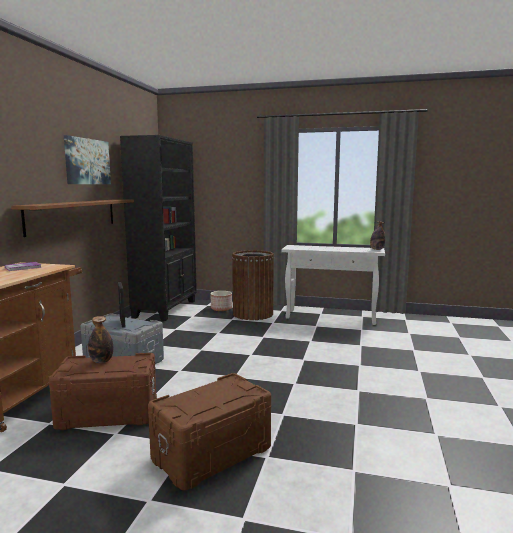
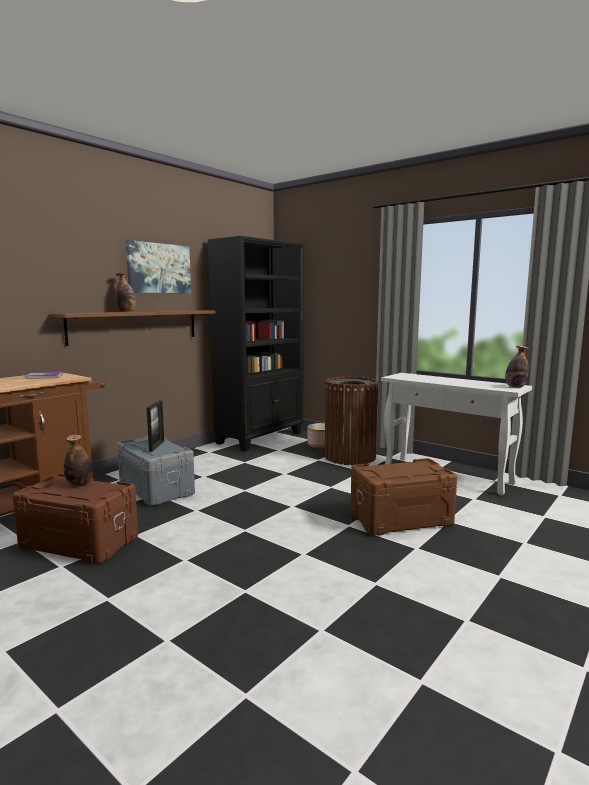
camera: 25 degrees right, 0 degrees up
brown storage box [148,373,271,490] -> brown storage box moved to [351,458,457,535]
none -> bottle [115,273,136,312]

